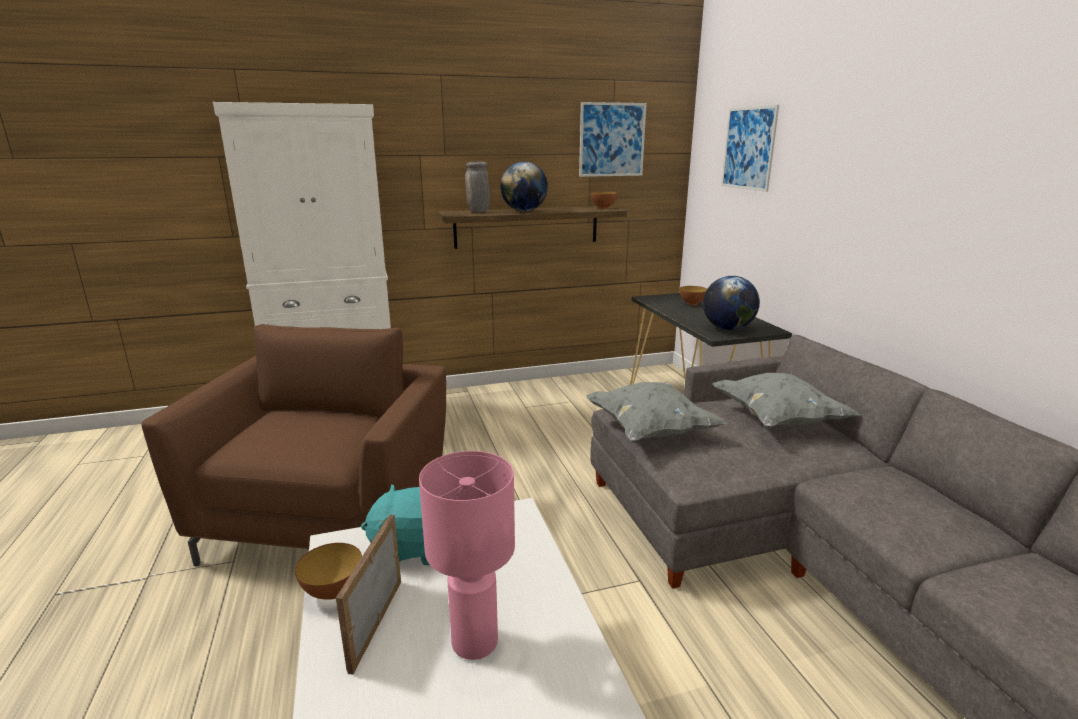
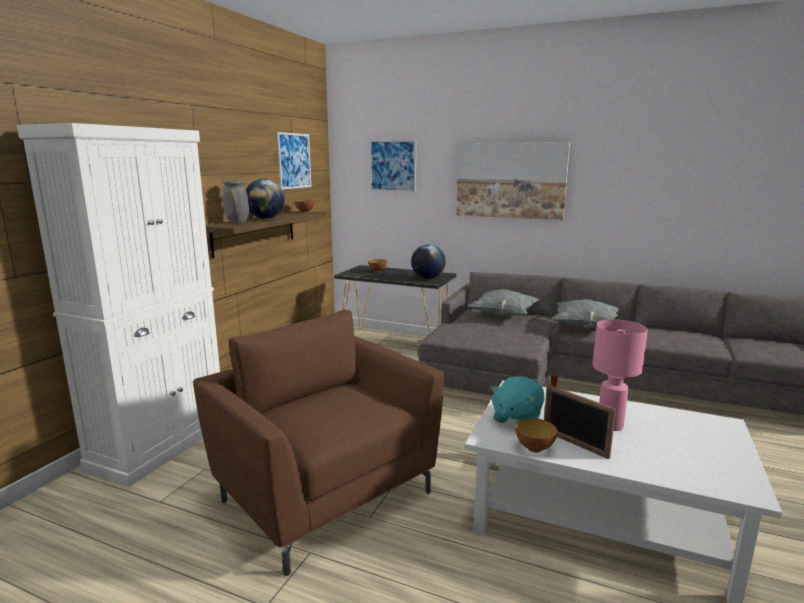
camera: 50 degrees left, 5 degrees down
grey pillow [586,382,727,443] -> grey pillow moved to [552,299,619,328]
none -> picture [456,142,570,220]

